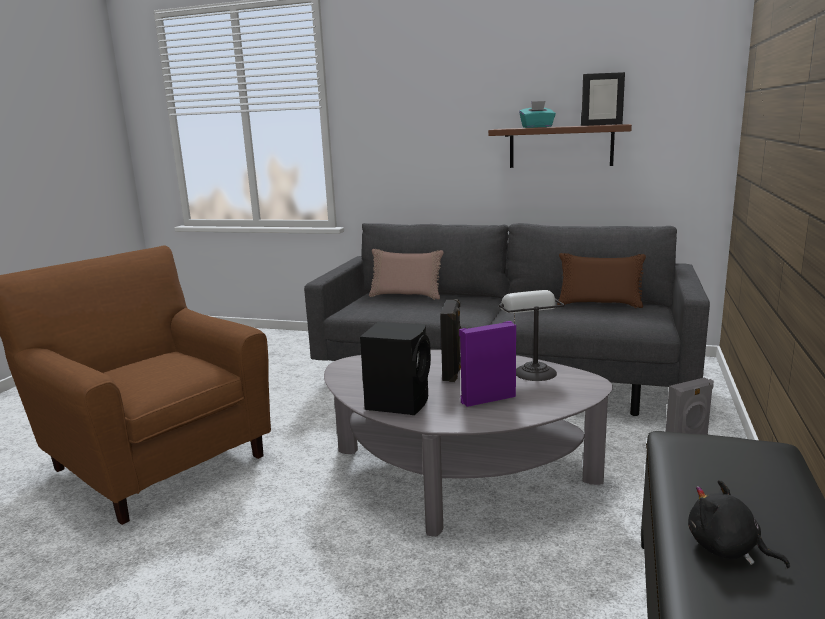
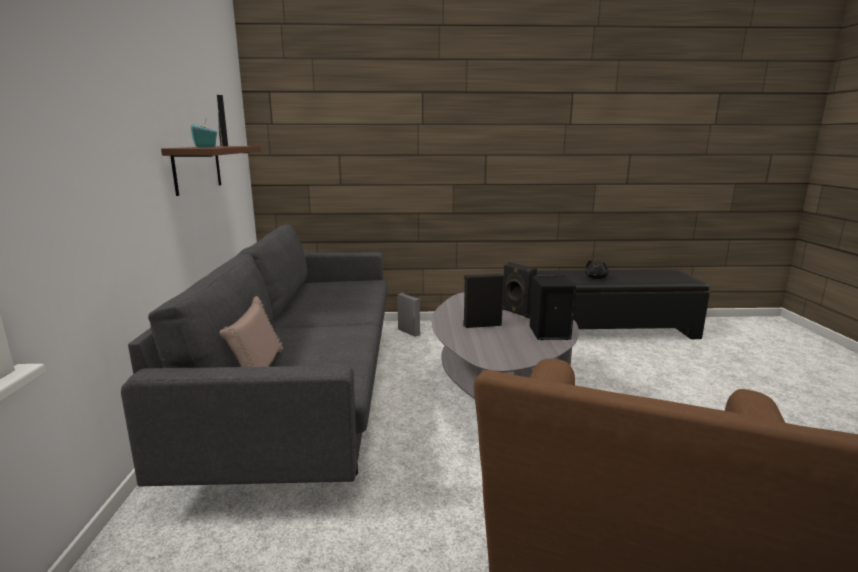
camera: 110 degrees left, 0 degrees up
purple speaker [459,321,516,407] -> black speaker [502,262,537,318]
table lamp [499,290,565,381] -> none
brown pillow [557,253,646,309] -> none

